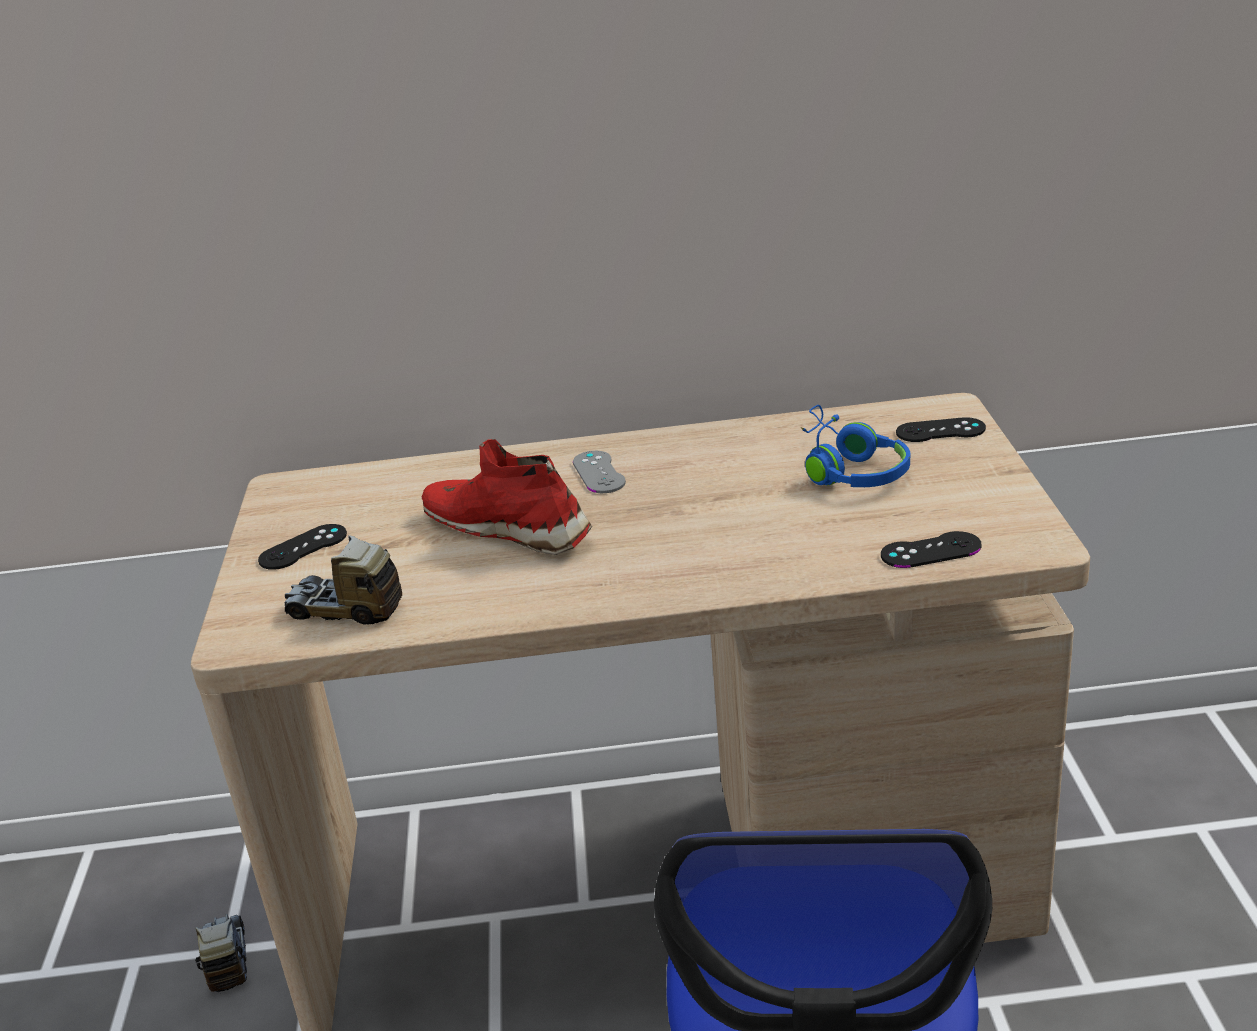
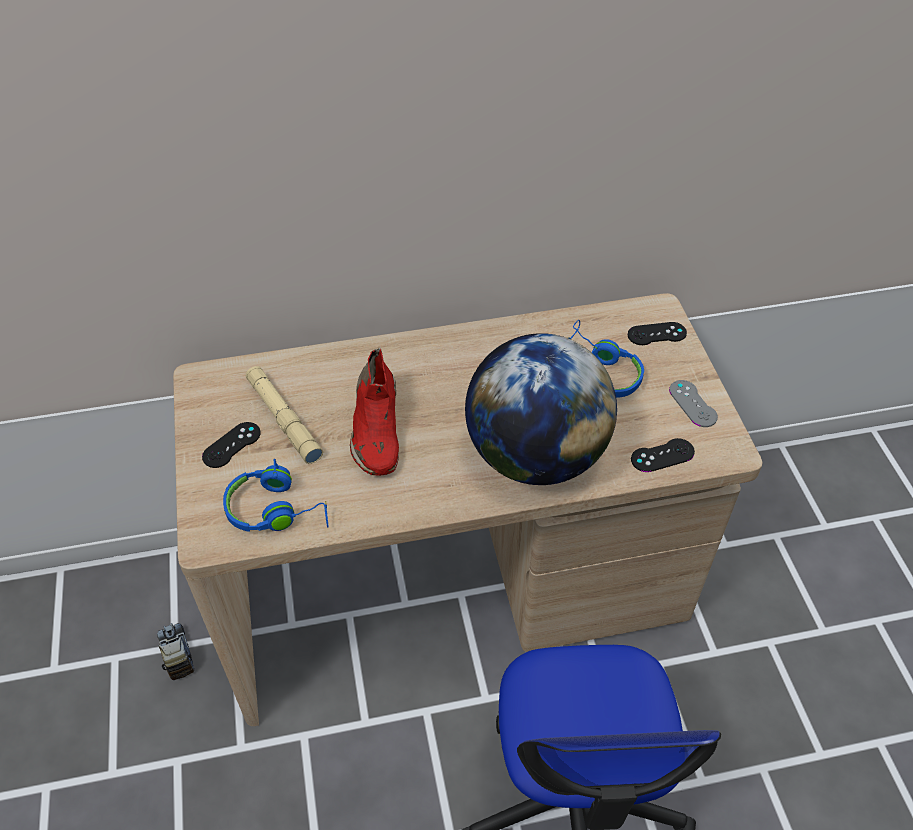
camera: 10 degrees left, 20 degrees up
toy truck [284,535,402,625] -> blue headphones [223,459,328,532]
red shoe [422,439,592,555] -> red shoe turned 120 degrees counterclockwise [350,348,399,476]
grey game controller [573,451,626,493] -> grey game controller moved to [669,380,718,427]
none -> beige flashlight [246,366,323,464]
none -> globe [465,333,617,485]

